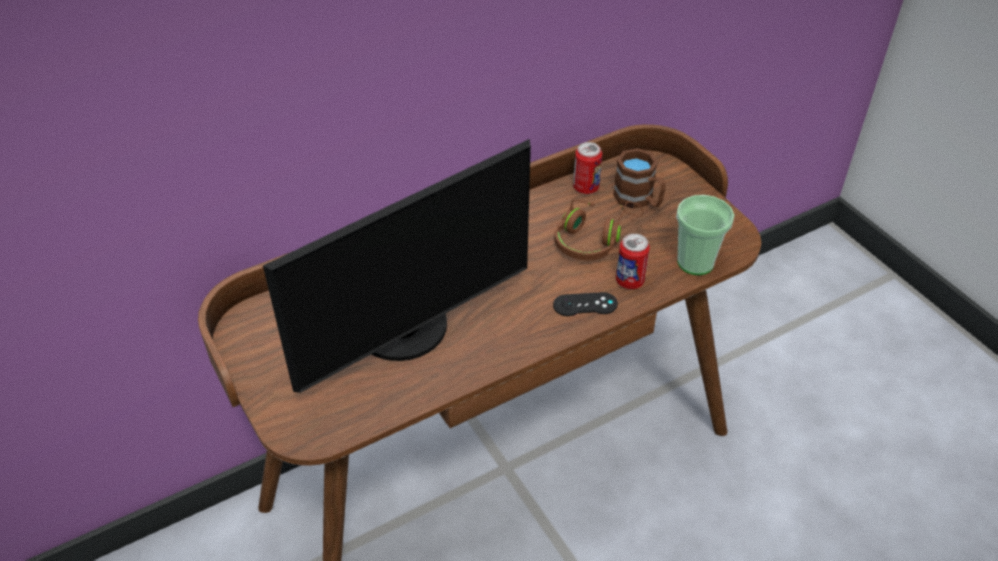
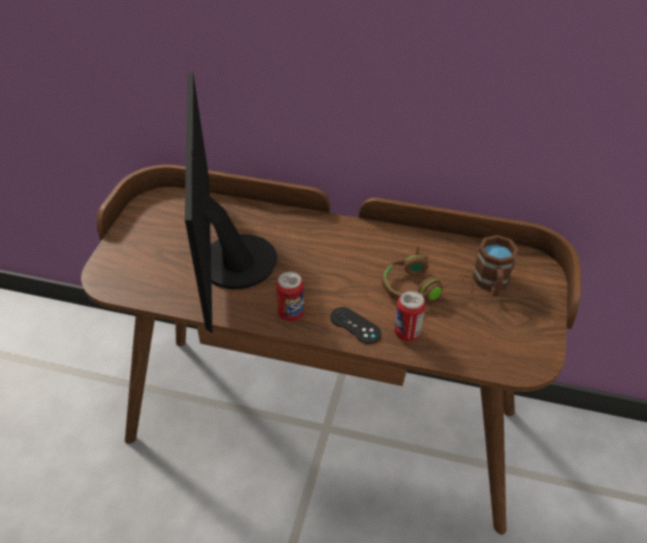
camera: 45 degrees right, 0 degrees up
monitor [263,139,531,393] -> monitor turned 75 degrees clockwise [185,71,277,333]
can [573,142,602,194] -> can moved to [276,272,304,322]
cup [676,195,734,275] -> none

